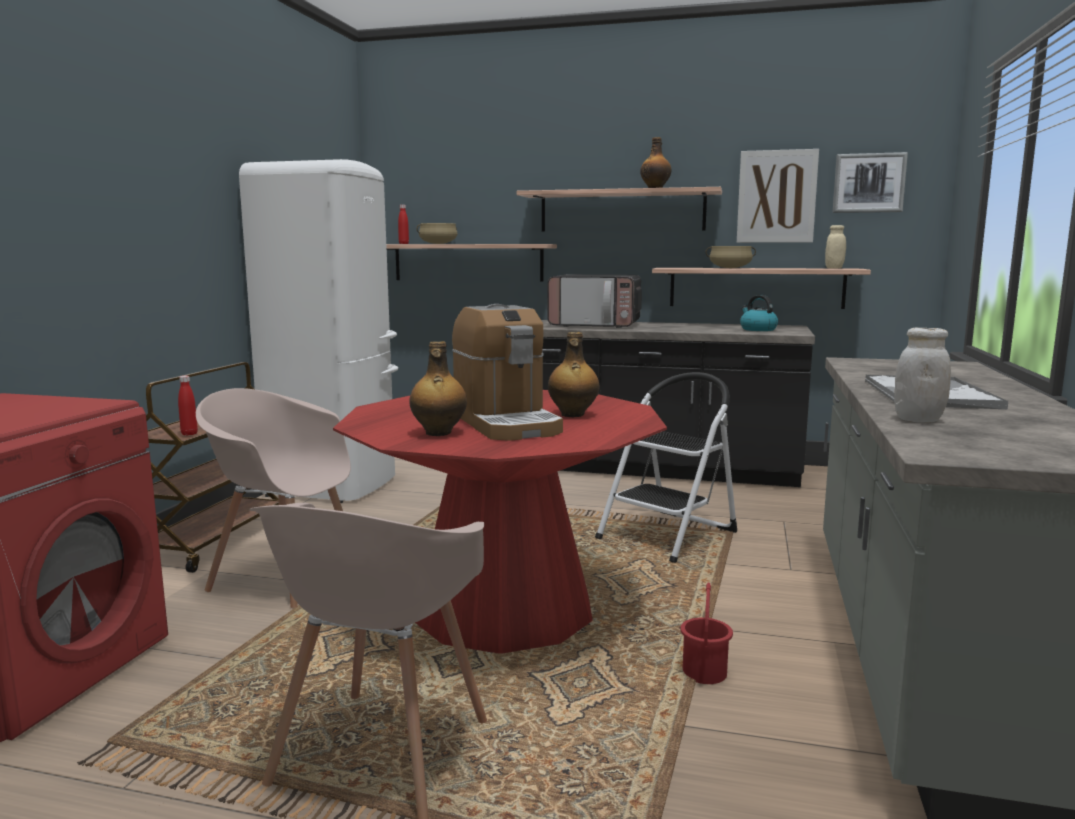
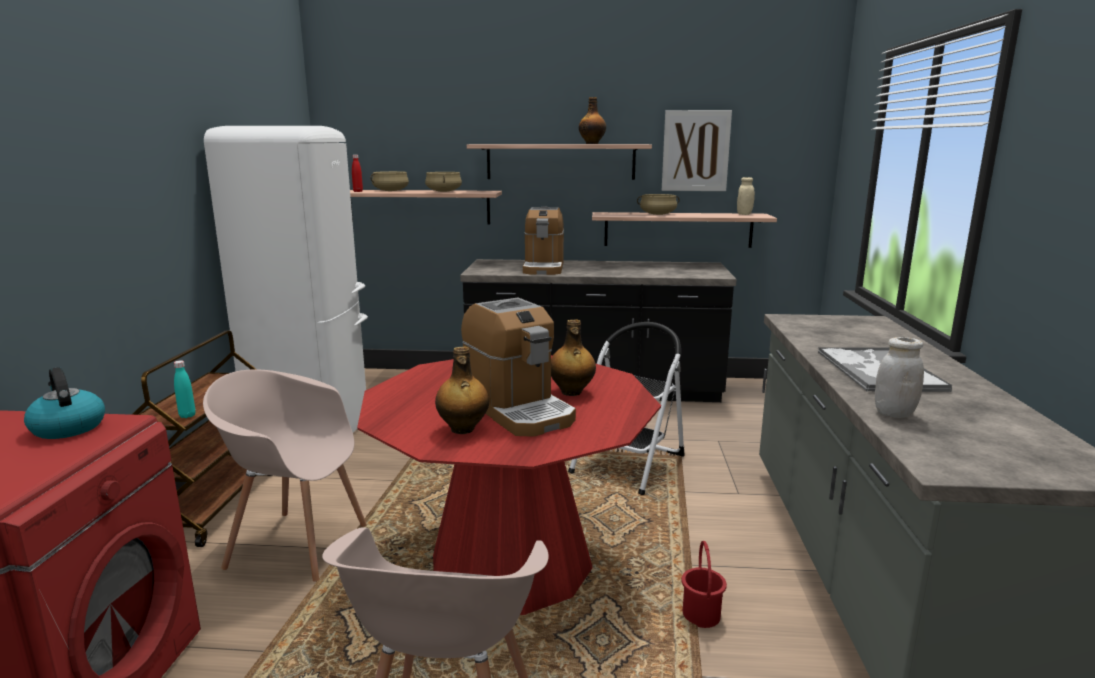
camera: 10 degrees left, 5 degrees up
red bottle [178,376,198,435] -> turquoise bottle [174,360,196,418]
microwave [548,274,642,328] -> coffee machine [523,207,564,275]
kettle [740,295,778,331] -> kettle moved to [24,367,105,439]
picture [833,152,908,213] -> none
none -> beige cooking pot [425,172,462,192]

